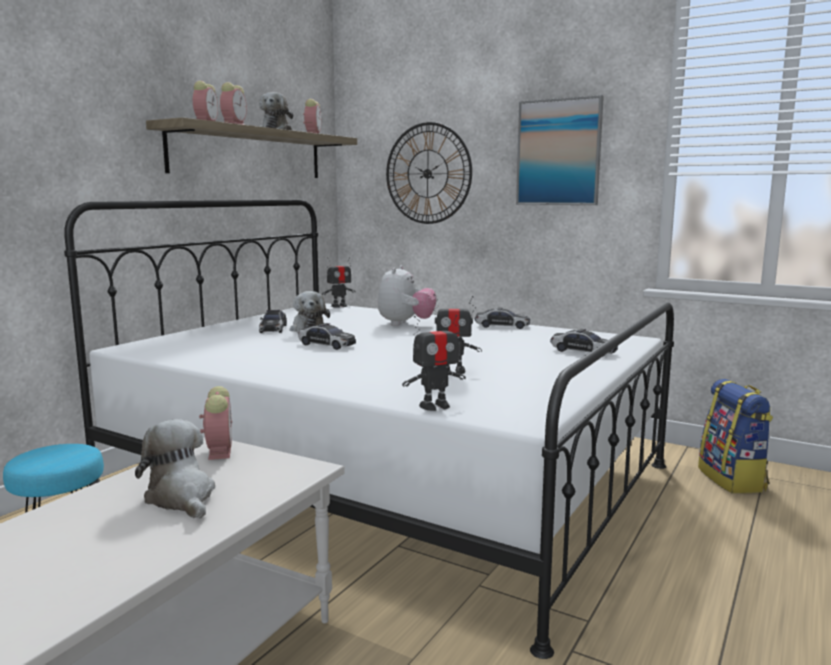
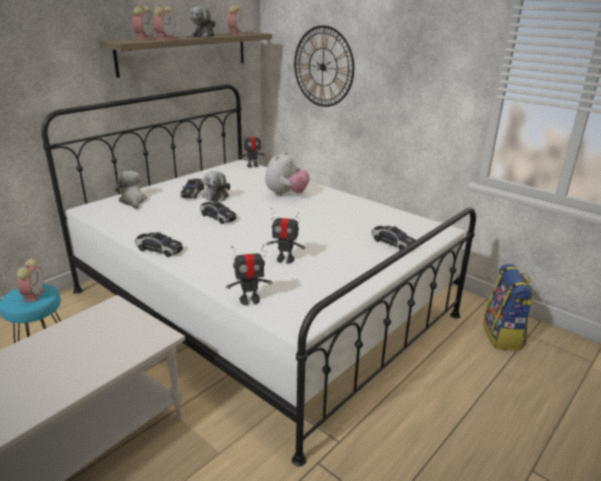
camera: 10 degrees right, 15 degrees up
plush toy [135,419,215,518] -> plush toy moved to [115,171,147,209]
alarm clock [199,386,232,460] -> alarm clock moved to [17,259,45,302]
toy car [475,307,530,329] -> toy car moved to [135,232,183,257]
picture [516,95,604,205] -> none

